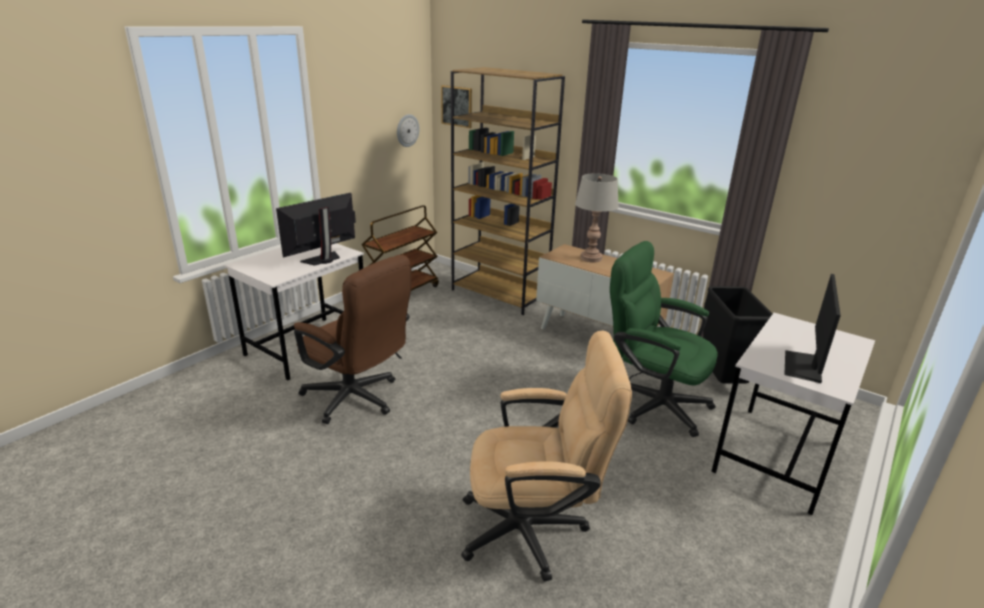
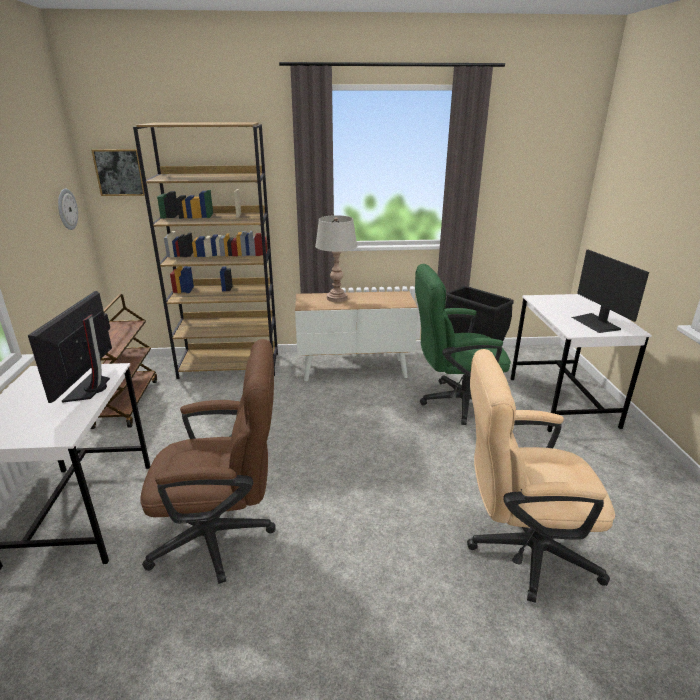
camera: 40 degrees left, 0 degrees up
beige office chair [461,330,632,582] -> beige office chair turned 135 degrees counterclockwise [467,349,615,603]

